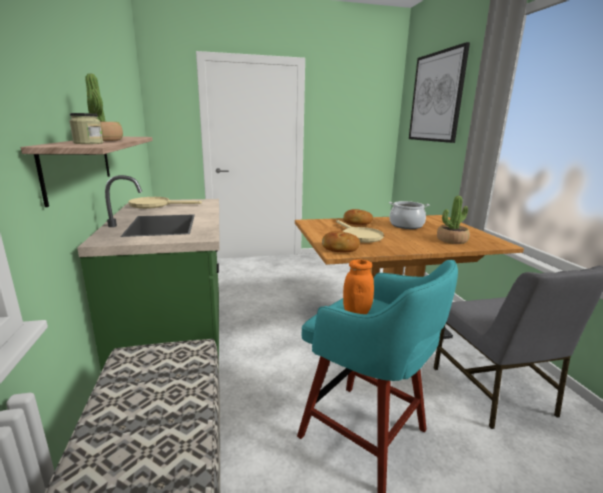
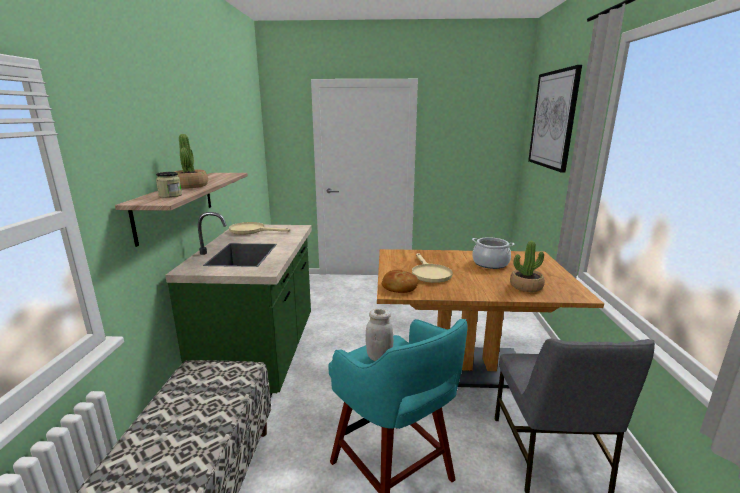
camera: 15 degrees right, 0 degrees up
bread [343,209,373,225] -> none
orange jar [343,260,374,314] -> white jar [366,309,393,361]

